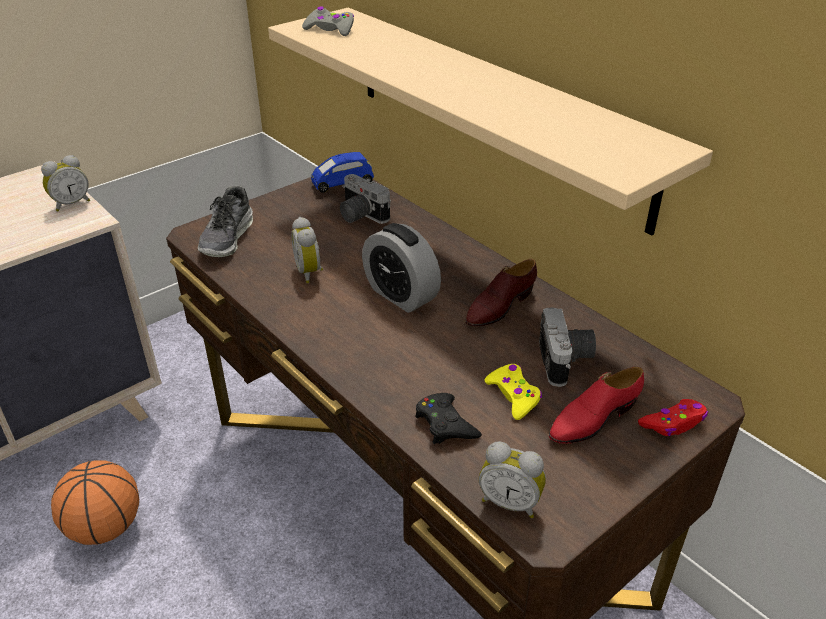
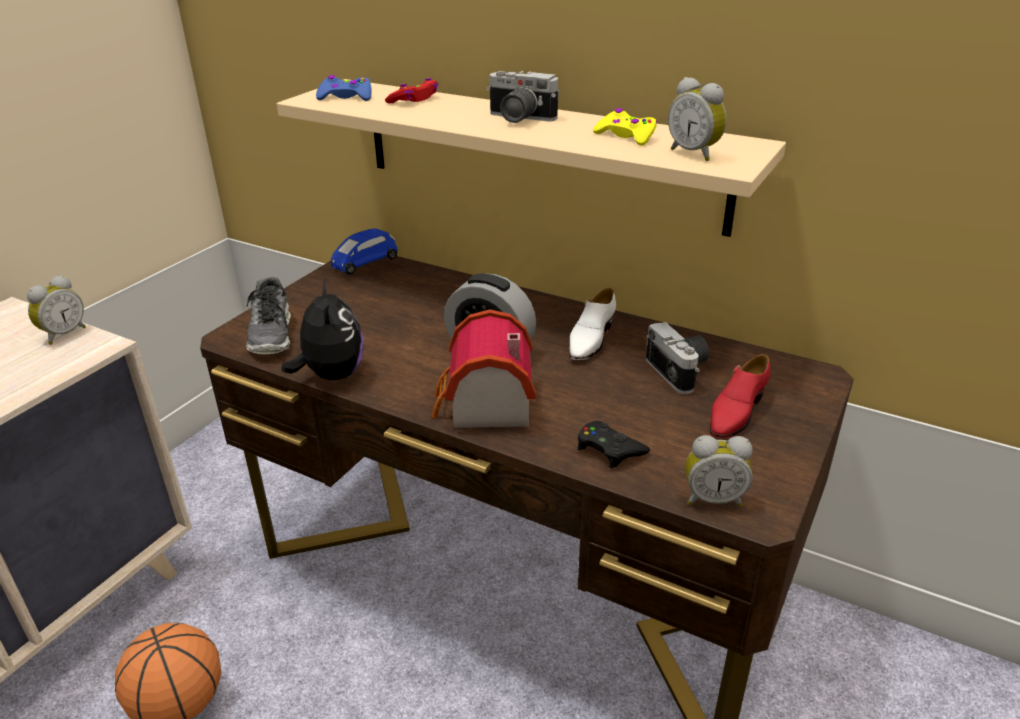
camera: 20 degrees left, 5 degrees down
alarm clock [291,217,323,283] -> alarm clock moved to [668,77,727,161]
grey game controller [302,6,354,36] -> blue game controller [316,75,372,101]
camera [340,174,391,224] -> camera moved to [486,71,559,123]
brown shoe [465,259,537,327] -> white shoe [569,288,616,360]
yellow game controller [485,364,542,420] -> yellow game controller moved to [593,108,657,146]
red game controller [638,399,708,436] -> red game controller moved to [385,78,438,103]
none -> plush toy [282,279,364,380]
none -> toy house [432,310,536,428]

